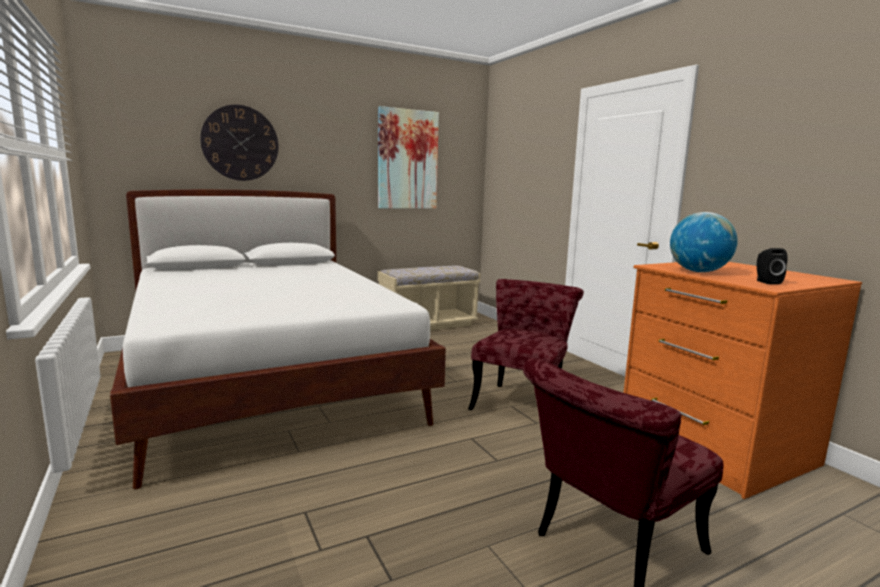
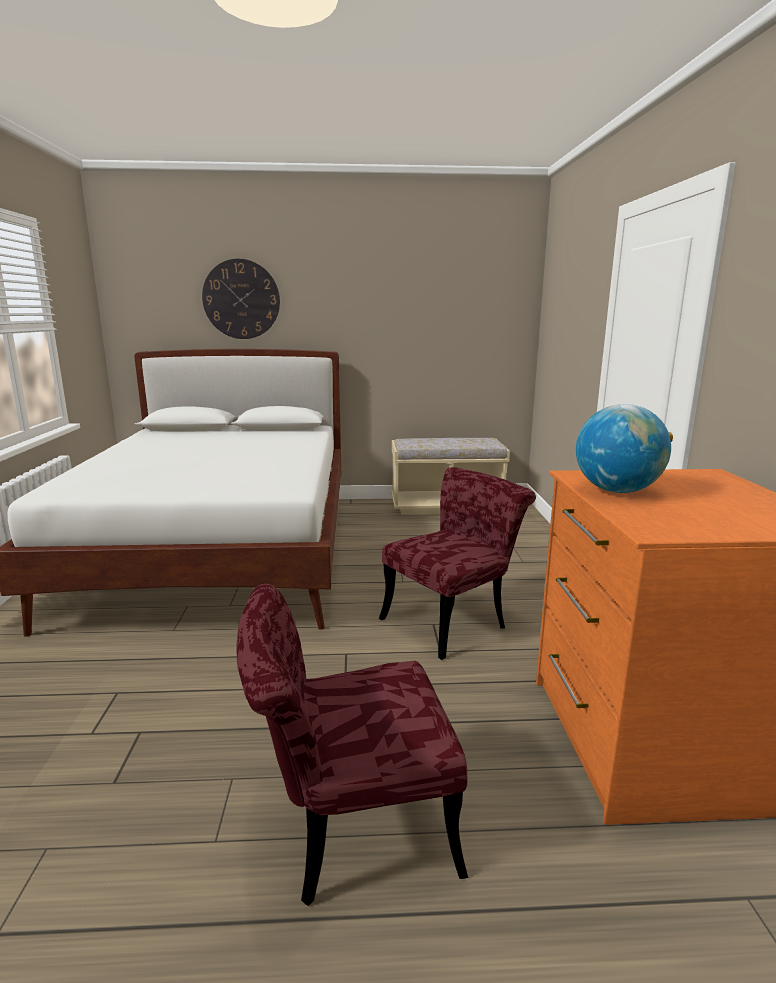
camera: 25 degrees right, 5 degrees up
picture [378,106,439,209] -> none
black speaker [757,248,787,284] -> none

